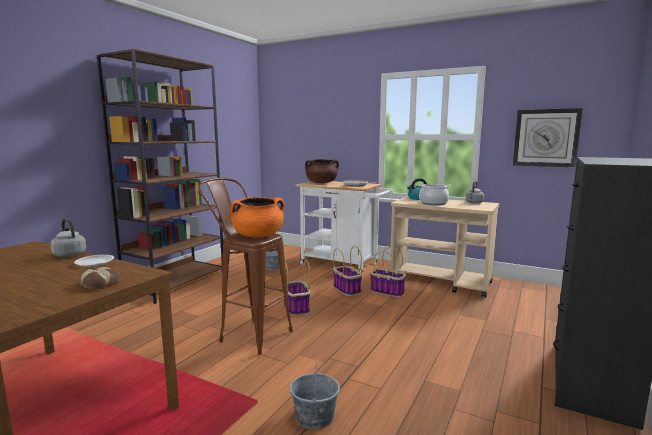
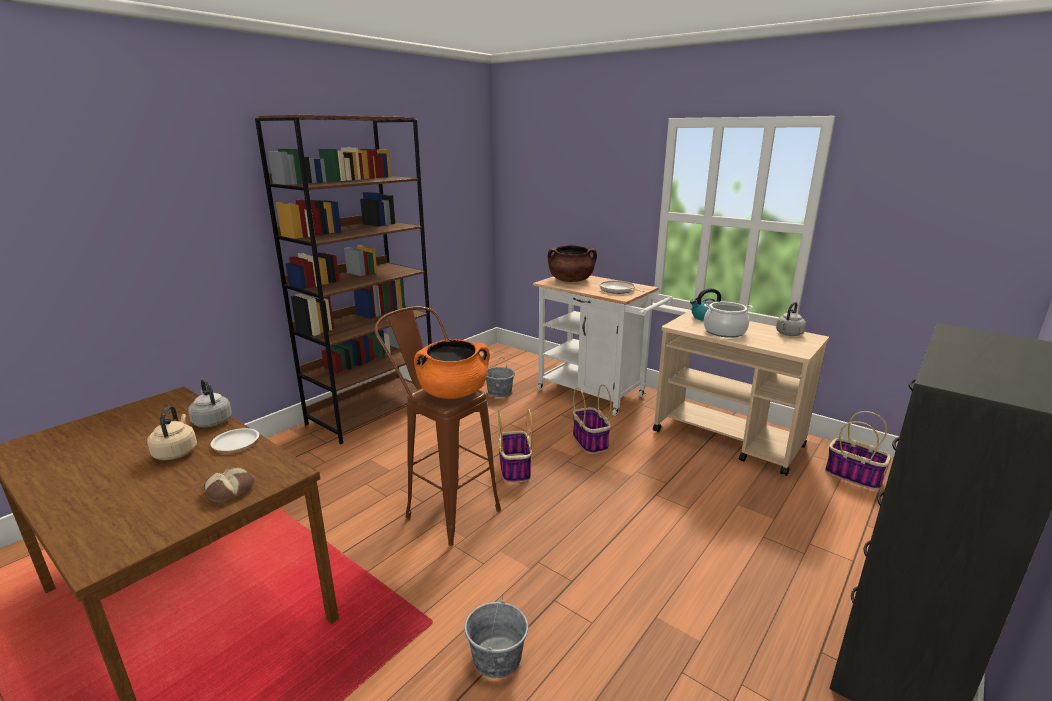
camera: 10 degrees right, 10 degrees up
basket [370,247,406,297] -> basket moved to [825,411,890,490]
wall clock [513,108,582,167] -> none
none -> beige kettle [147,405,197,460]

